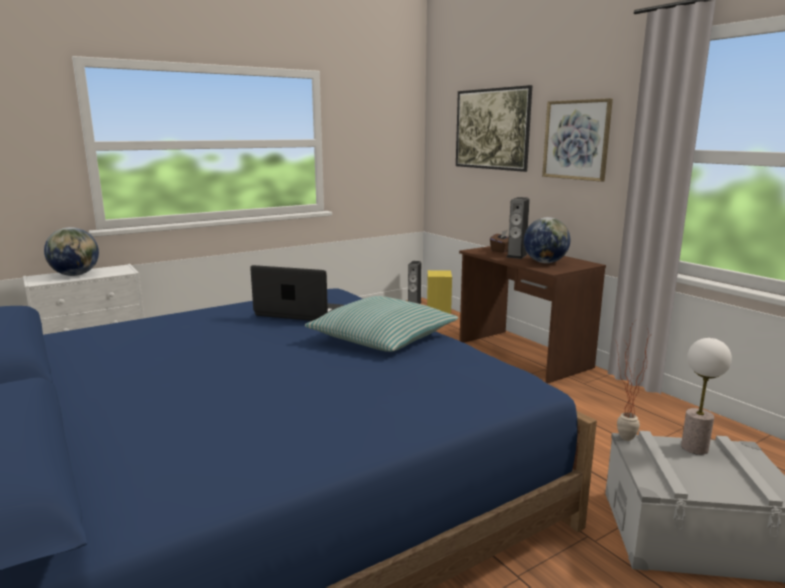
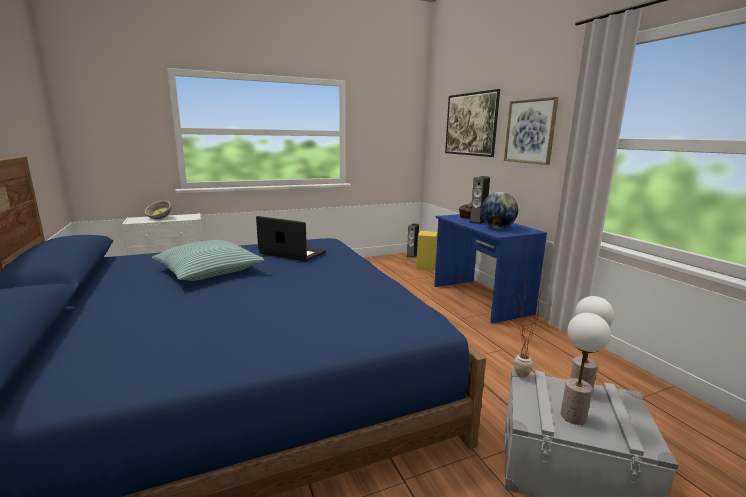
camera: 10 degrees right, 0 degrees up
globe [44,227,99,276] -> bowl [145,201,171,219]
pillow [305,296,458,352] -> pillow moved to [152,240,265,281]
brown desk [459,246,606,383] -> blue desk [434,214,547,324]
none -> table lamp [561,313,611,425]

